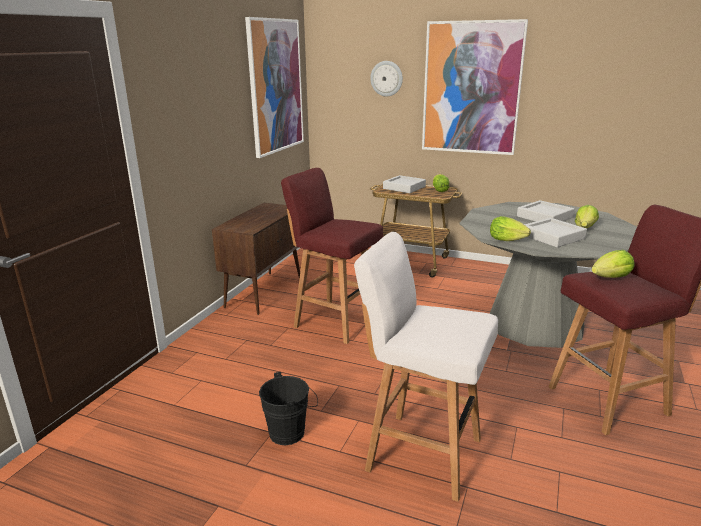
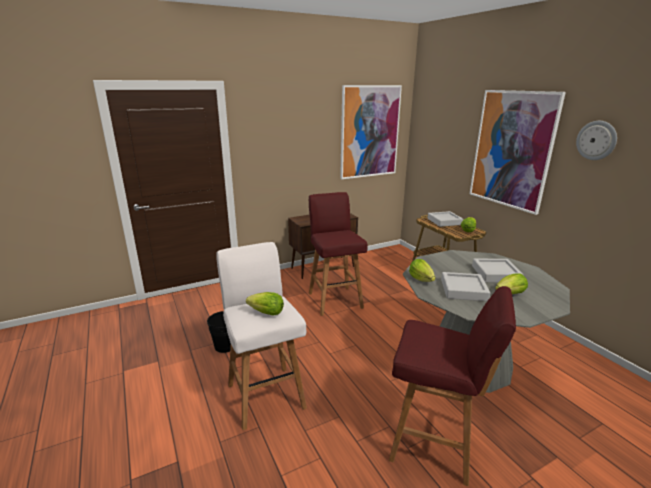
camera: 40 degrees right, 0 degrees up
wall clock [370,61,403,97] -> wall clock moved to [576,121,617,160]
lettuce [592,250,634,278] -> lettuce moved to [246,292,284,316]

